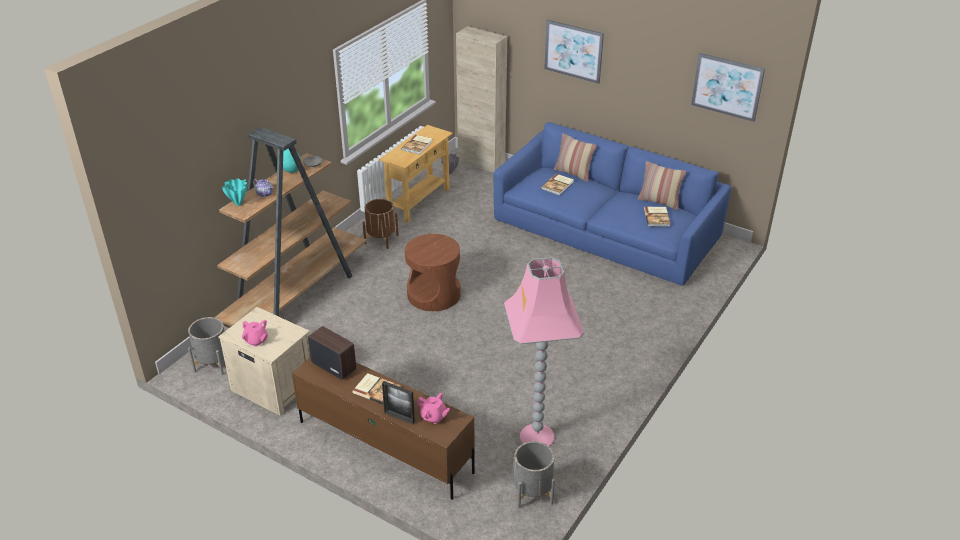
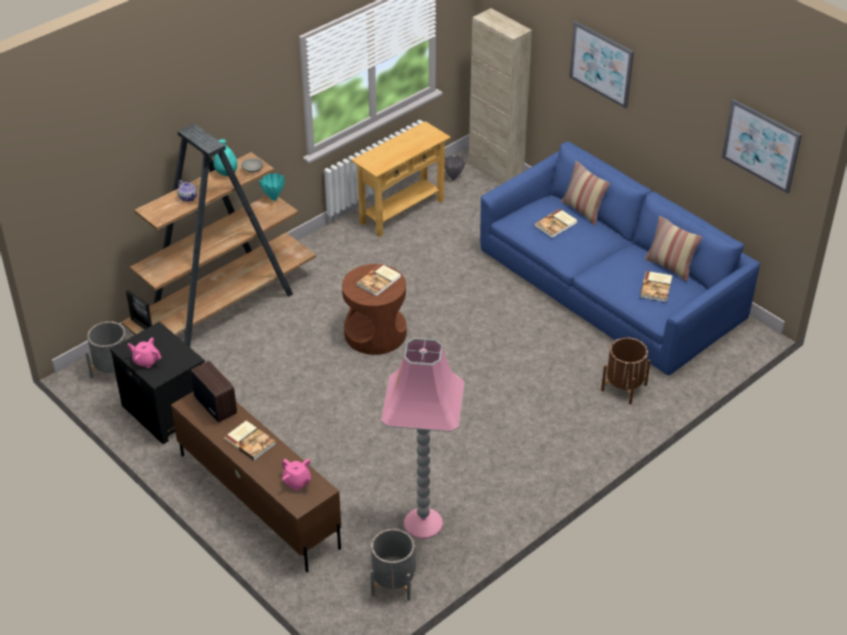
camera: 15 degrees right, 5 degrees up
beige nightstand [218,307,310,416] -> black nightstand [110,322,205,444]
turquoise vase [222,178,247,206] -> turquoise vase moved to [259,173,285,201]
pink teapot [242,320,268,347] -> pink teapot turned 150 degrees clockwise [127,337,161,368]
brown planter [362,199,399,249] -> brown planter moved to [601,337,651,404]
picture frame [382,381,415,424] -> picture frame moved to [126,290,152,330]
book [401,135,433,154] -> book moved to [356,264,401,296]

